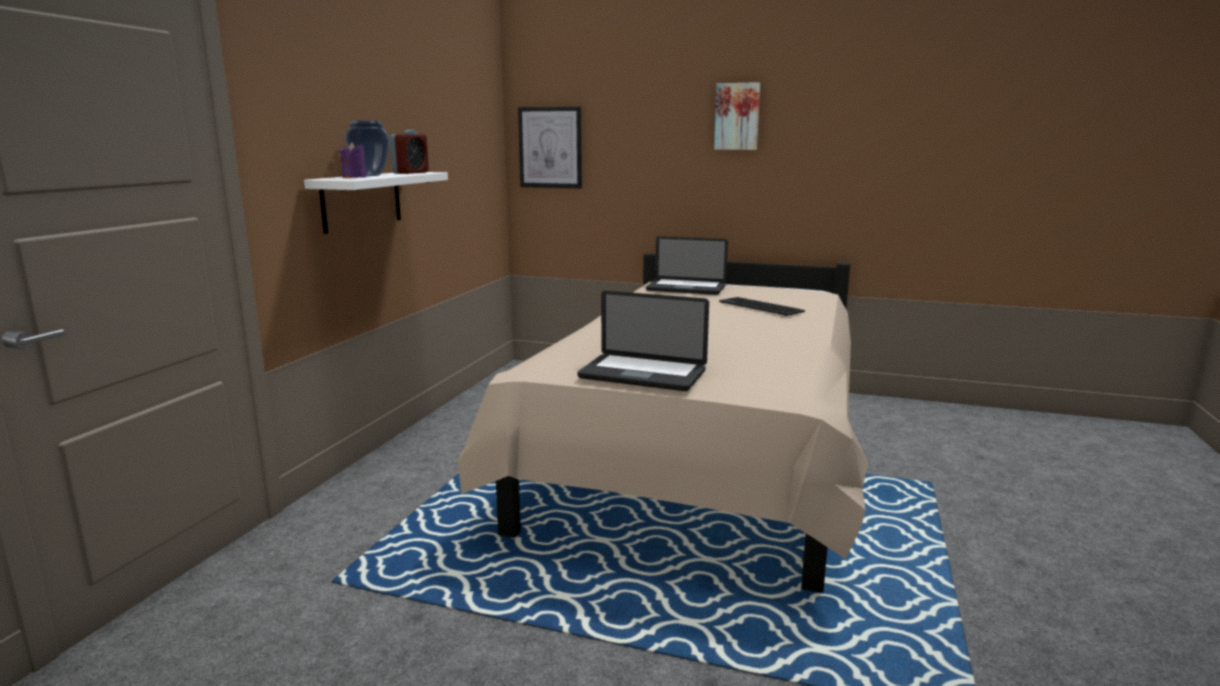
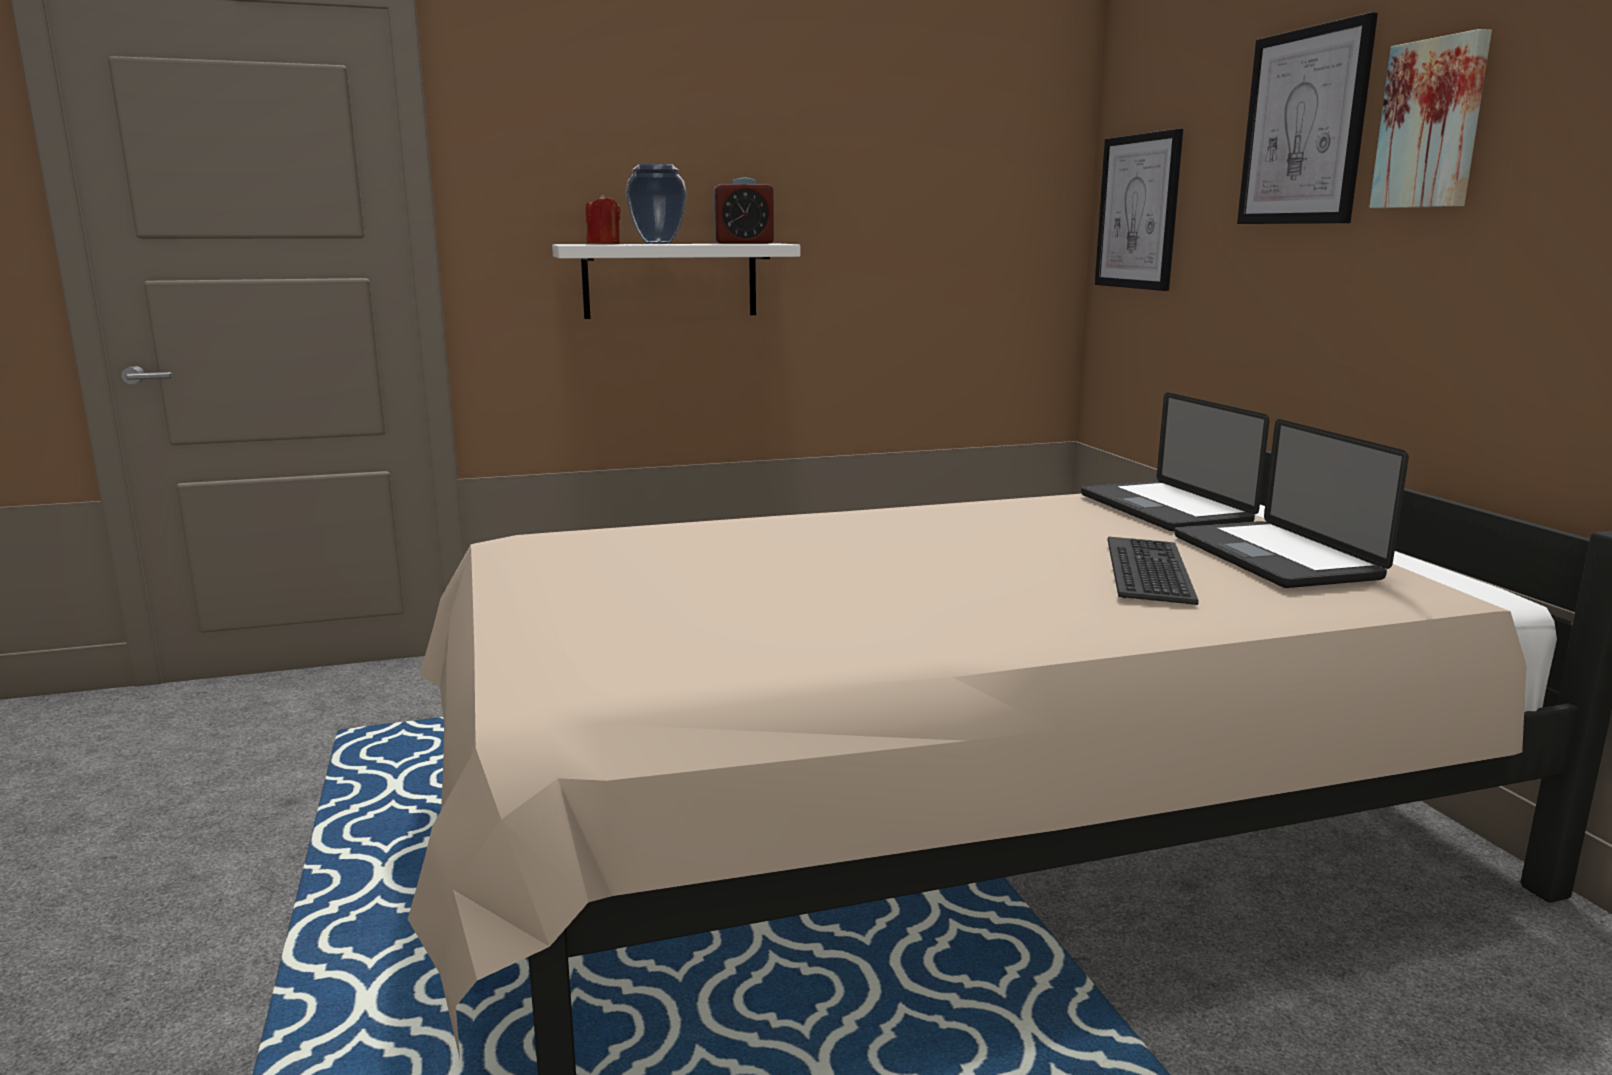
camera: 55 degrees right, 0 degrees up
purple candle [340,142,367,178] -> red candle [586,195,621,244]
laptop [577,291,709,391] -> laptop moved to [1174,419,1409,588]
none -> picture [1237,12,1378,224]

